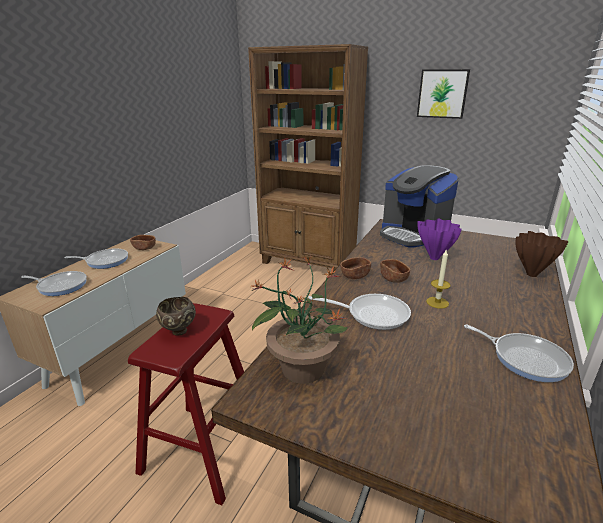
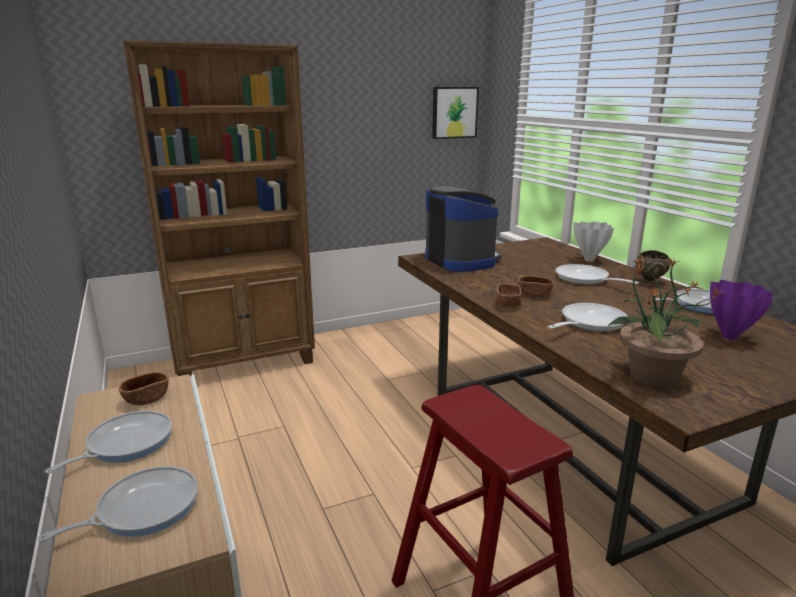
camera: 50 degrees left, 5 degrees down
brown bowl [156,297,196,336] -> brown bowl moved to [636,250,671,284]
coffee machine [380,165,459,248] -> coffee machine turned 120 degrees counterclockwise [425,186,502,272]
picture [417,69,470,119] -> picture moved to [432,87,479,139]
purple vase [417,219,462,260] -> purple vase moved to [710,280,773,340]
candle [426,250,451,309] -> none
brown vase [516,231,569,277] -> white vase [573,222,614,261]
none -> frying pan [555,264,639,285]

